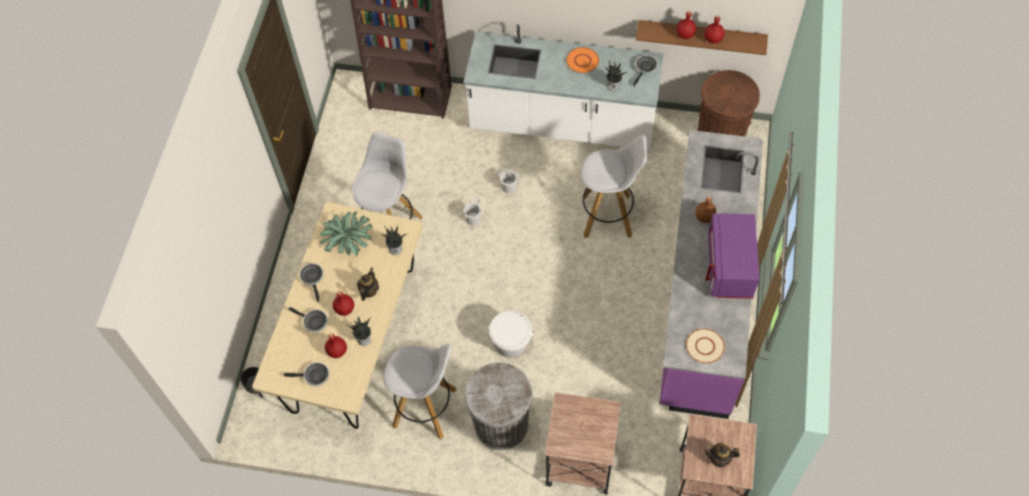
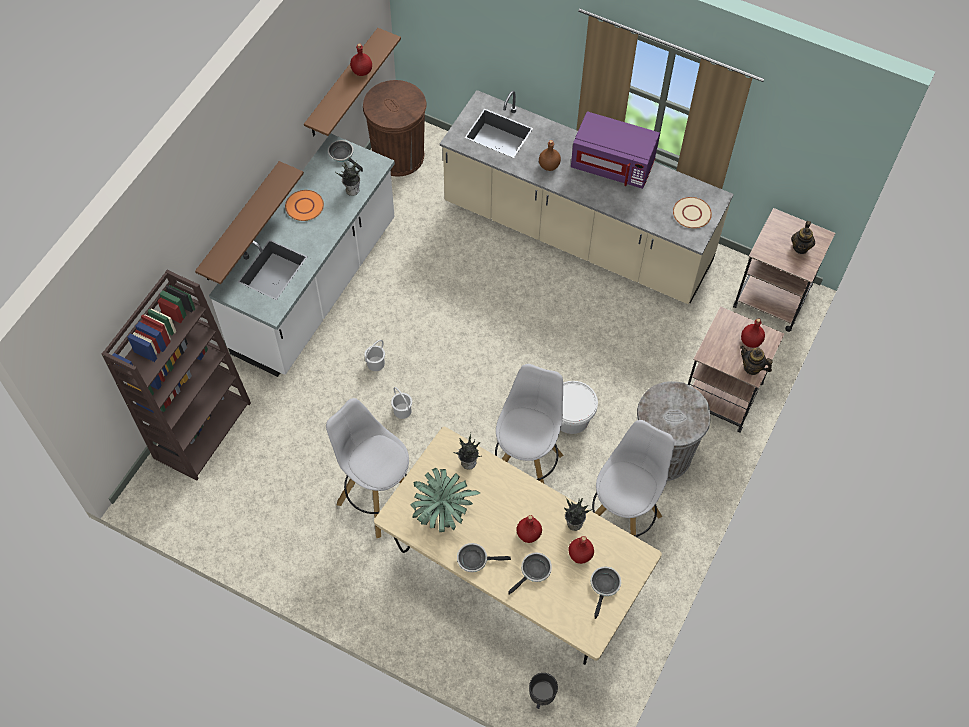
camera: 75 degrees left, 0 degrees up
teapot [357,268,379,301] -> teapot moved to [740,346,773,375]
white stool [581,135,647,238] -> white stool moved to [495,364,563,483]
purple counter [659,130,763,419] -> beige counter [440,90,734,304]
red bottle [677,11,696,39] -> red bottle moved to [741,318,765,348]
none -> brown shelf [195,161,304,284]

